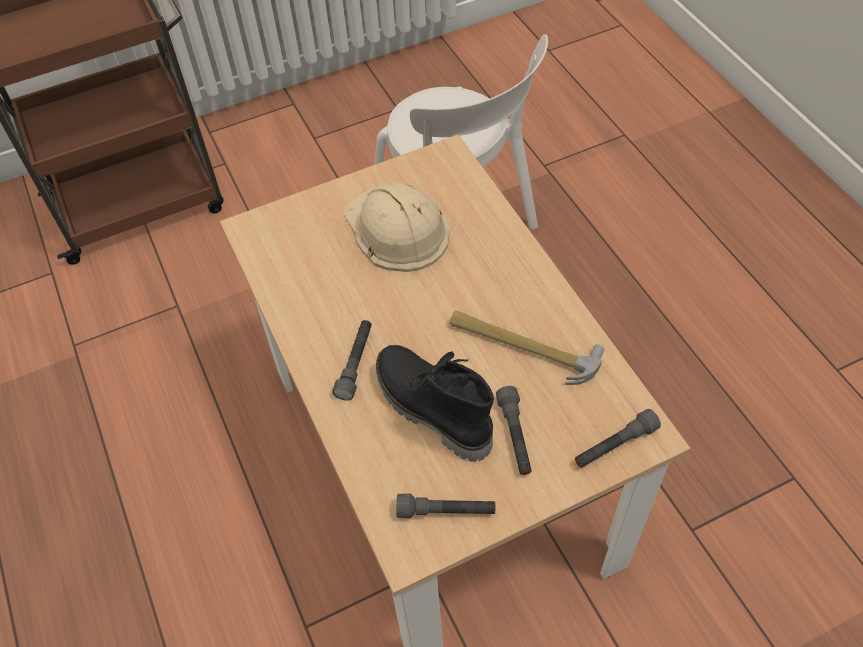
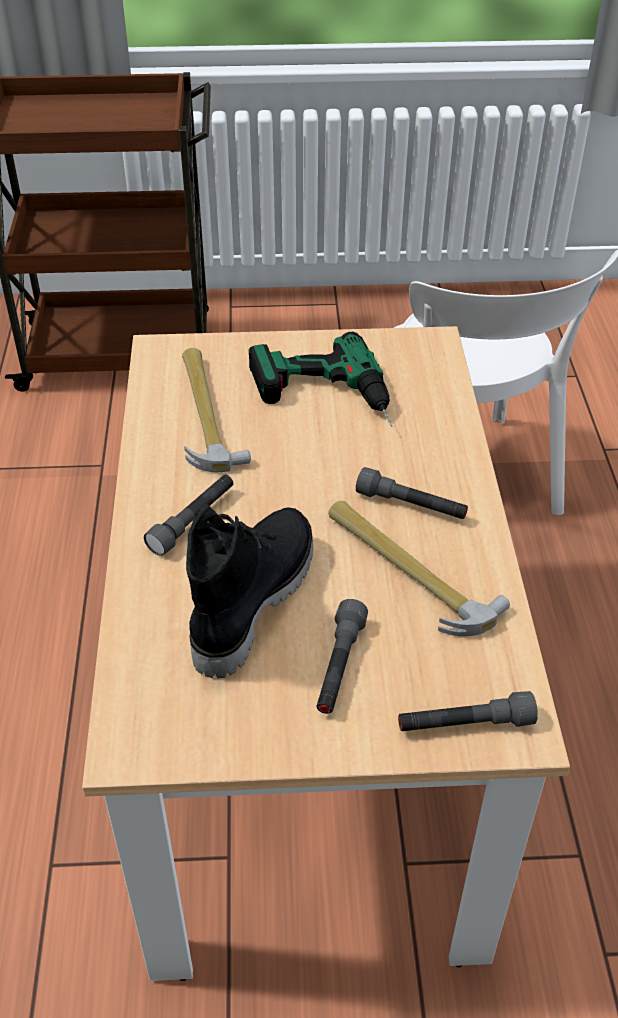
camera: 20 degrees right, 10 degrees down
beige hard hat [343,183,450,272] -> power drill [249,332,392,427]
black boot [376,345,494,462] -> black boot turned 45 degrees clockwise [186,504,313,679]
grey flashlight [396,494,495,519] -> grey flashlight moved to [356,467,468,519]
none -> hammer [182,348,251,472]

